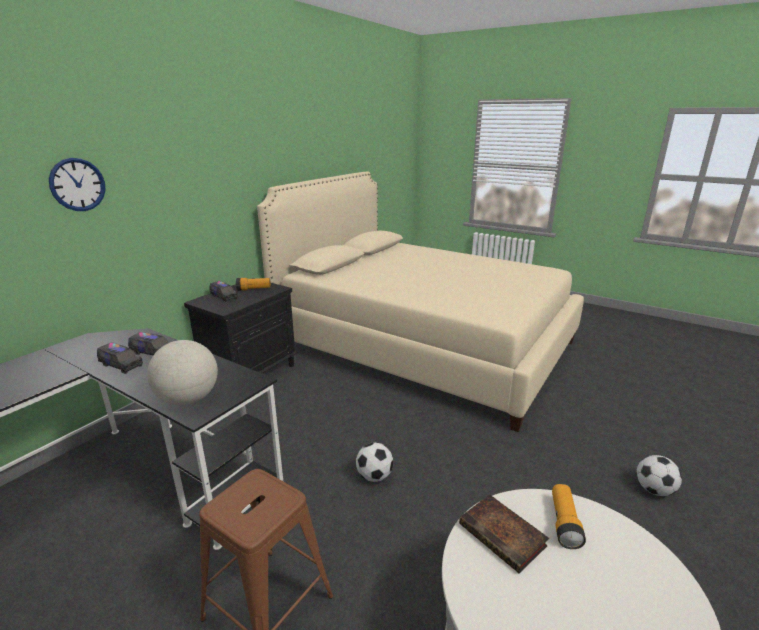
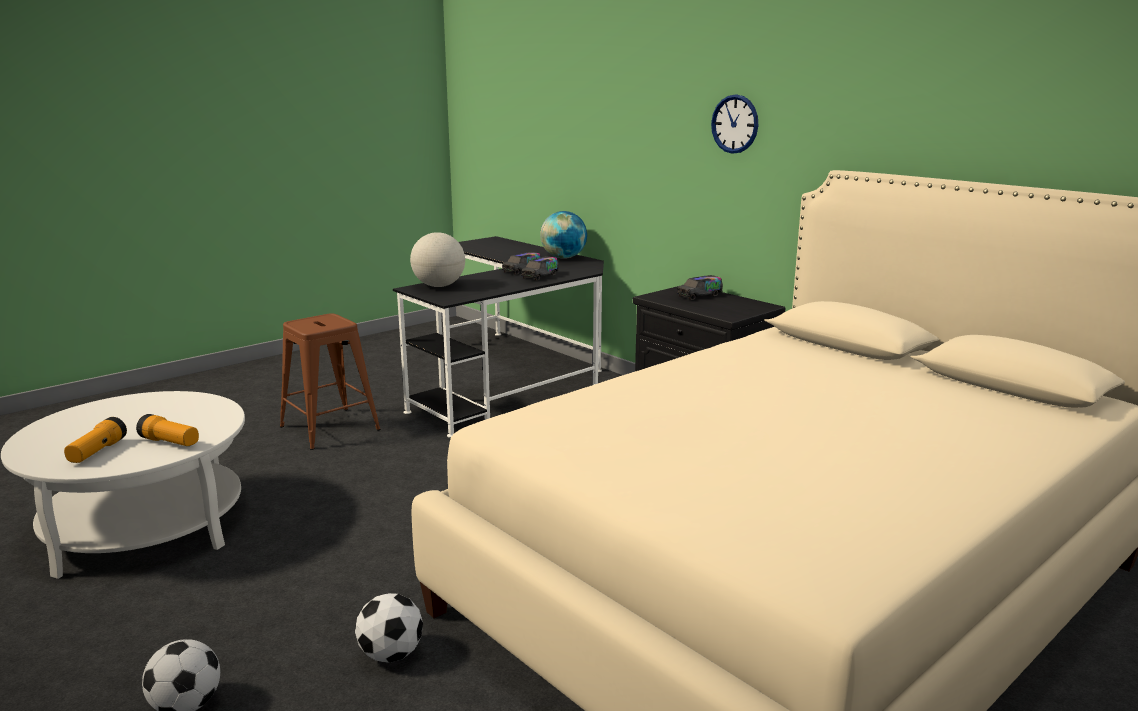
camera: 105 degrees right, 5 degrees down
wall clock [49,158,106,211] -> wall clock moved to [711,95,758,154]
flashlight [236,278,271,291] -> flashlight moved to [64,417,127,463]
football [356,442,393,482] -> football moved to [355,593,423,663]
book [459,495,549,573] -> none
none -> globe [540,211,587,259]

